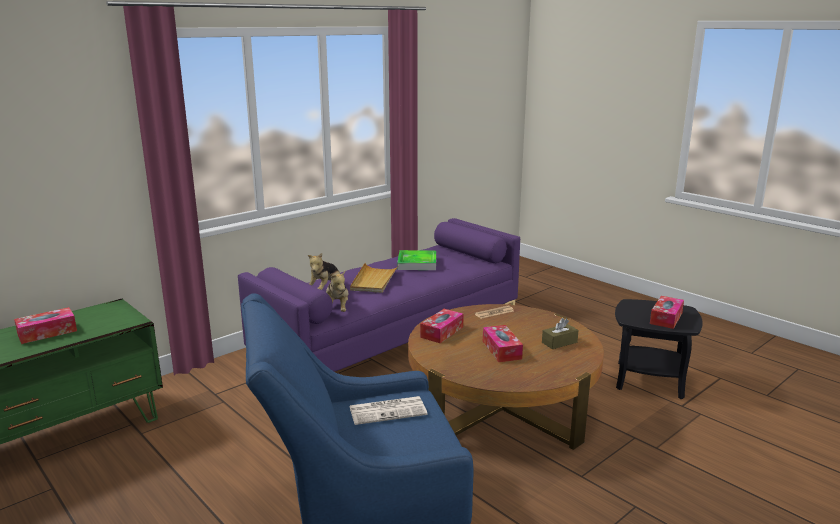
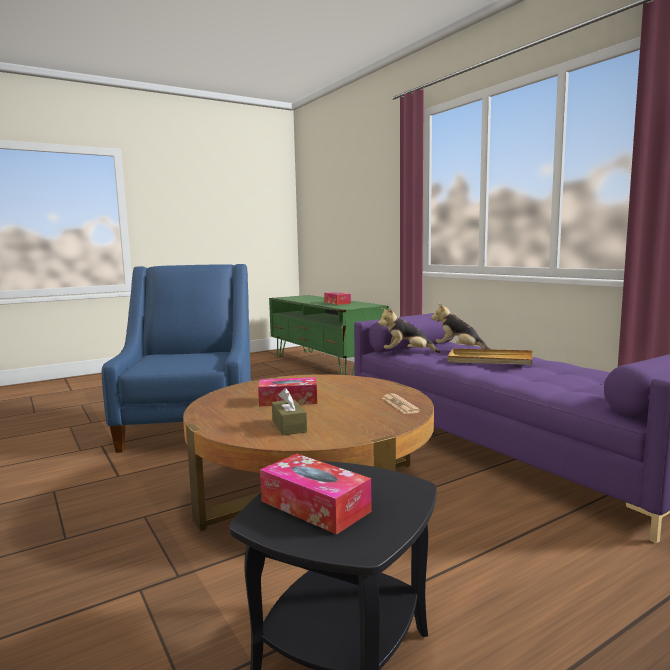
camera: 100 degrees right, 10 degrees down
newspaper [349,396,428,425] -> none
tray [397,250,436,270] -> none
tissue box [420,309,464,343] -> none

